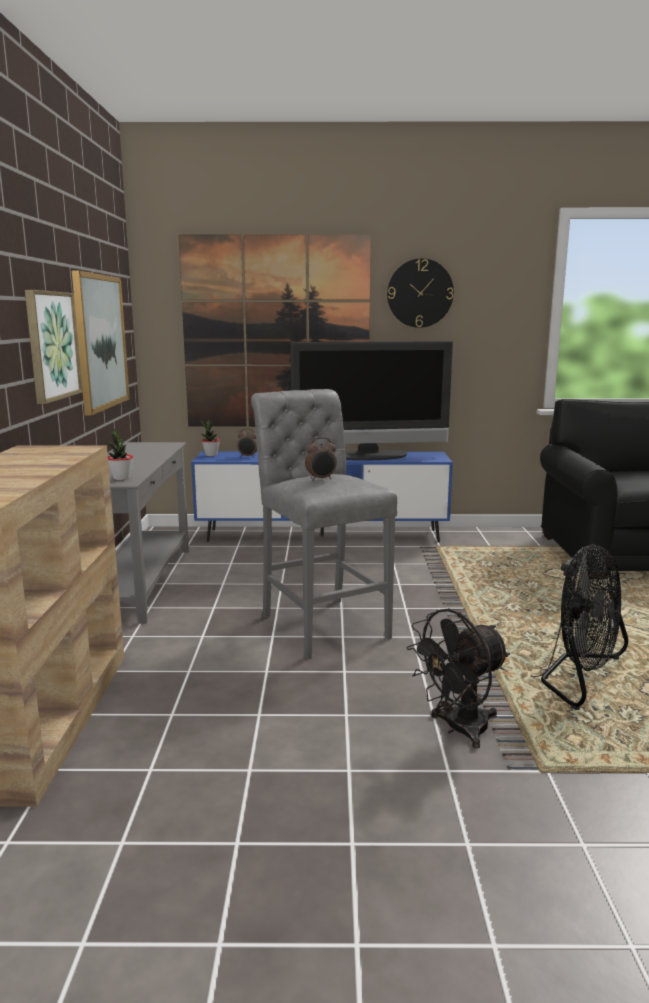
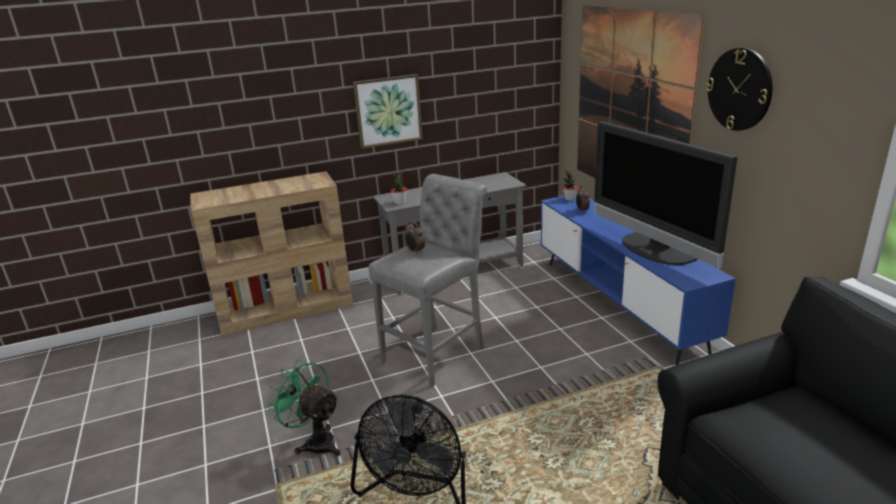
camera: 70 degrees right, 10 degrees up
picture [72,270,130,415] -> none
black fan [407,609,510,749] -> green fan [267,359,341,456]

